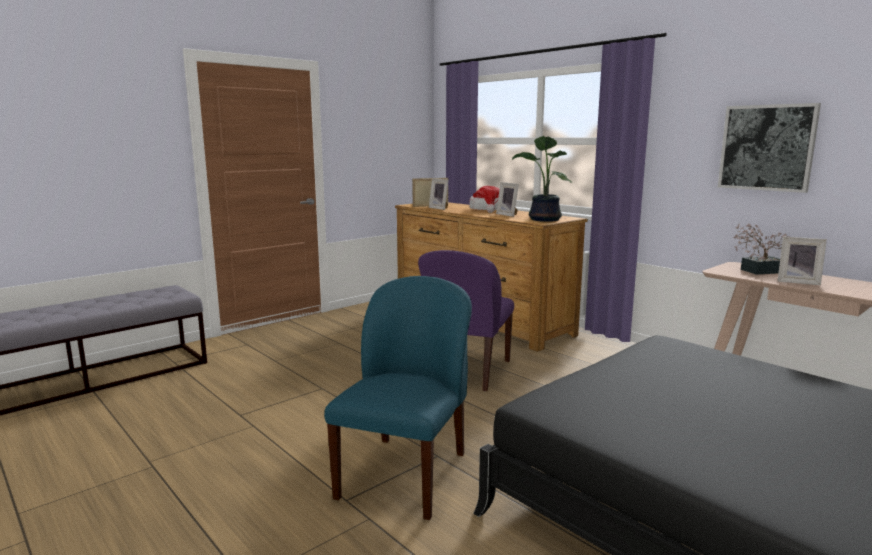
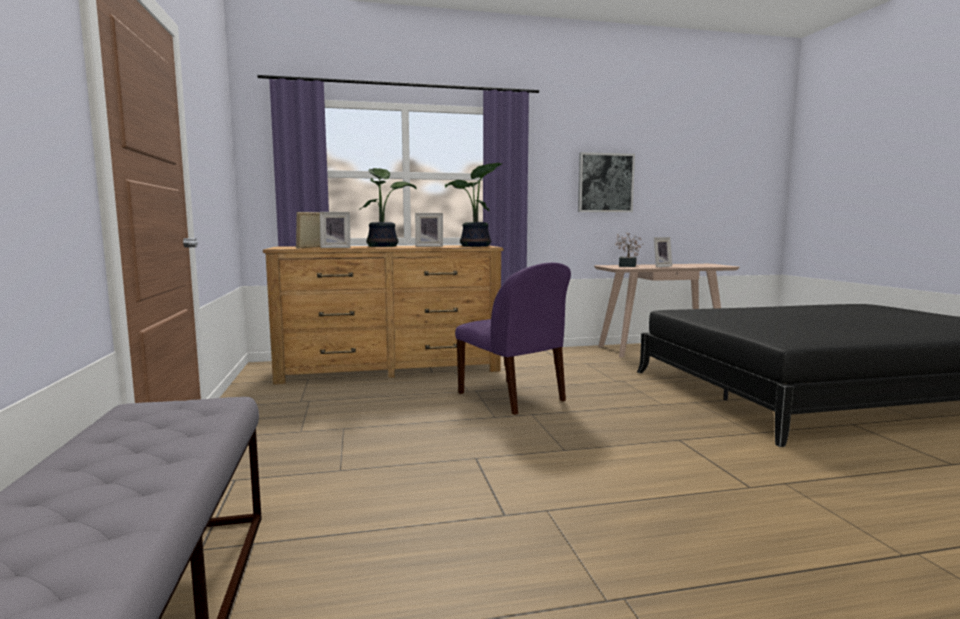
camera: 60 degrees left, 5 degrees down
blue chair [324,276,472,520] -> none
hat [469,186,500,213] -> potted plant [359,168,417,247]

